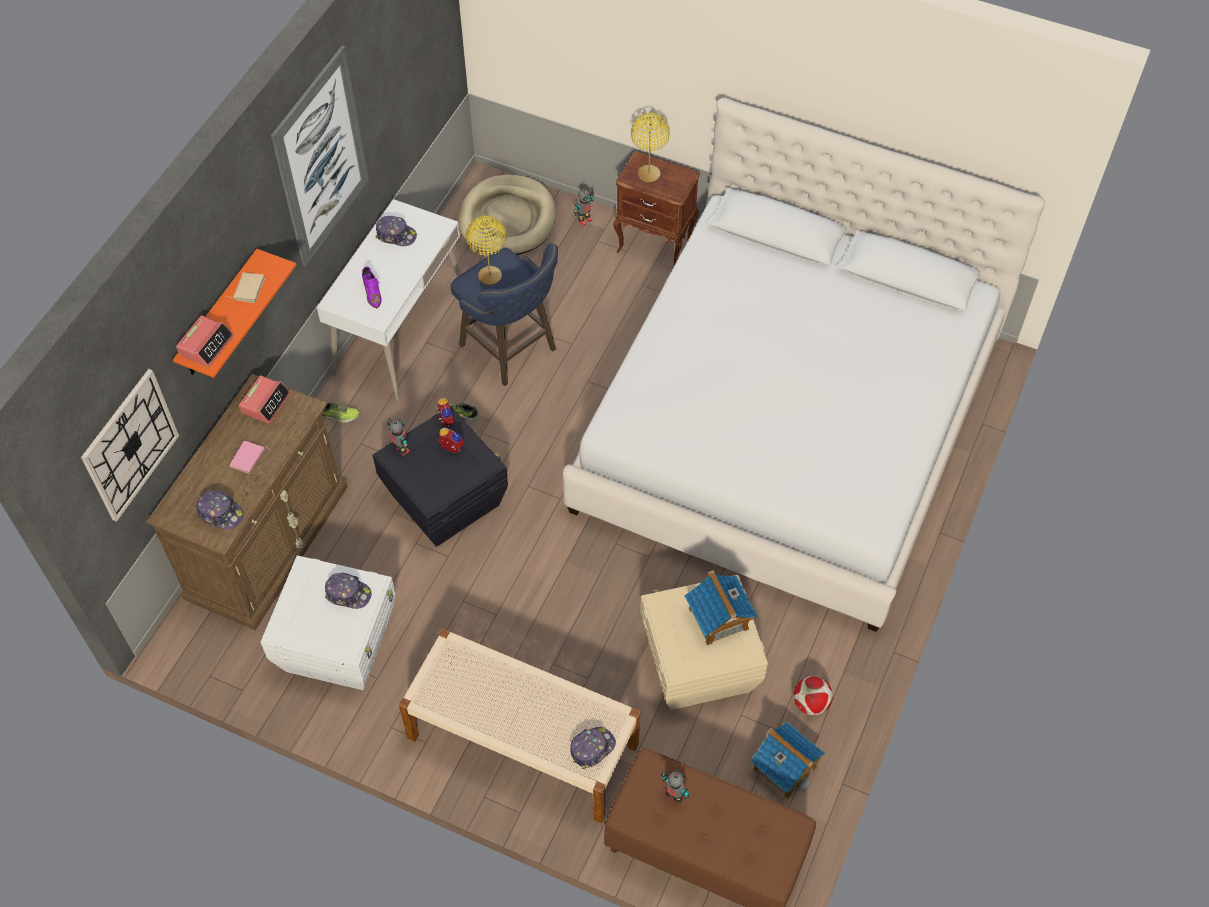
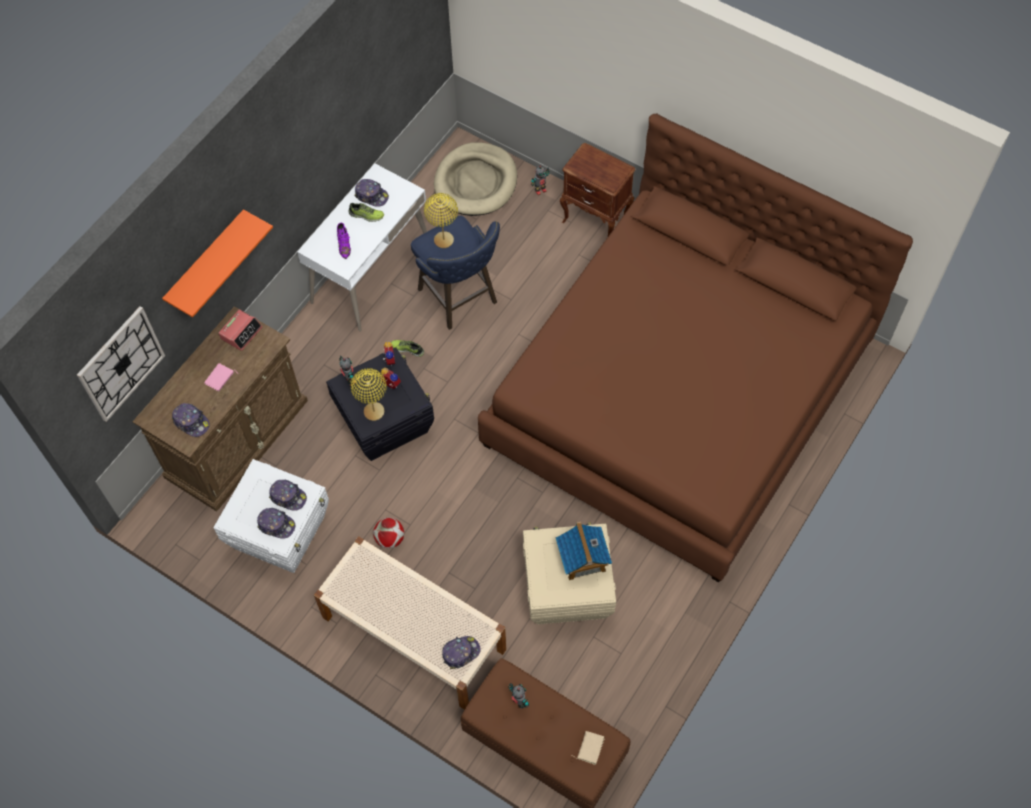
camera: 10 degrees right, 5 degrees up
alarm clock [176,315,234,367] -> none
beige book [226,272,265,303] -> beige book moved to [571,731,605,765]
picture [271,46,369,267] -> none
shoe [322,402,359,423] -> shoe moved to [348,203,384,222]
white bed [563,97,1045,632] -> brown bed [478,114,913,582]
yellow table lamp [631,113,670,182] -> yellow table lamp moved to [351,368,387,421]
toy house [750,722,825,799] -> none
football [794,676,833,715] -> football moved to [373,517,404,548]
none -> cap [257,508,295,539]

